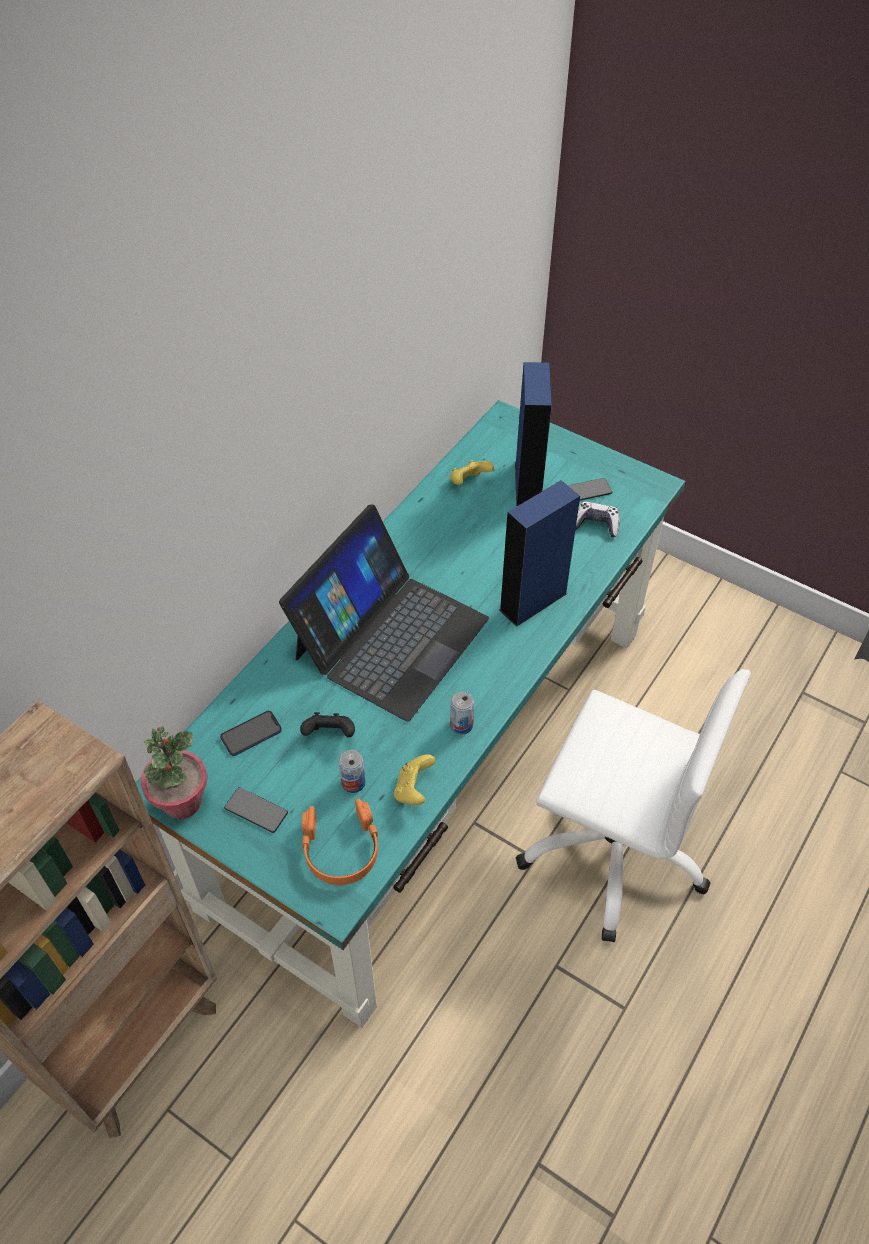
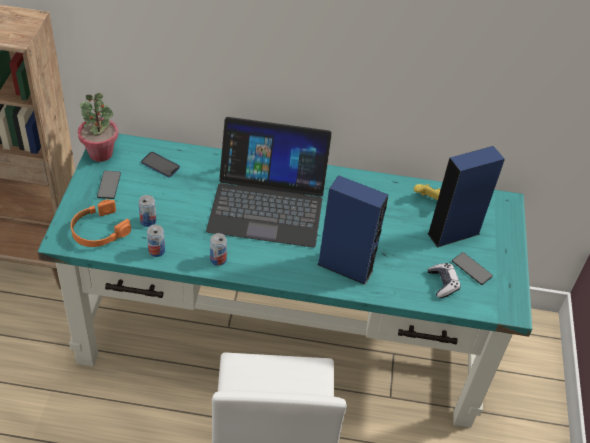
camera: 60 degrees right, 5 degrees down
black game controller [300,712,355,738] -> none
yellow game controller [394,754,435,805] -> can [147,224,165,257]

